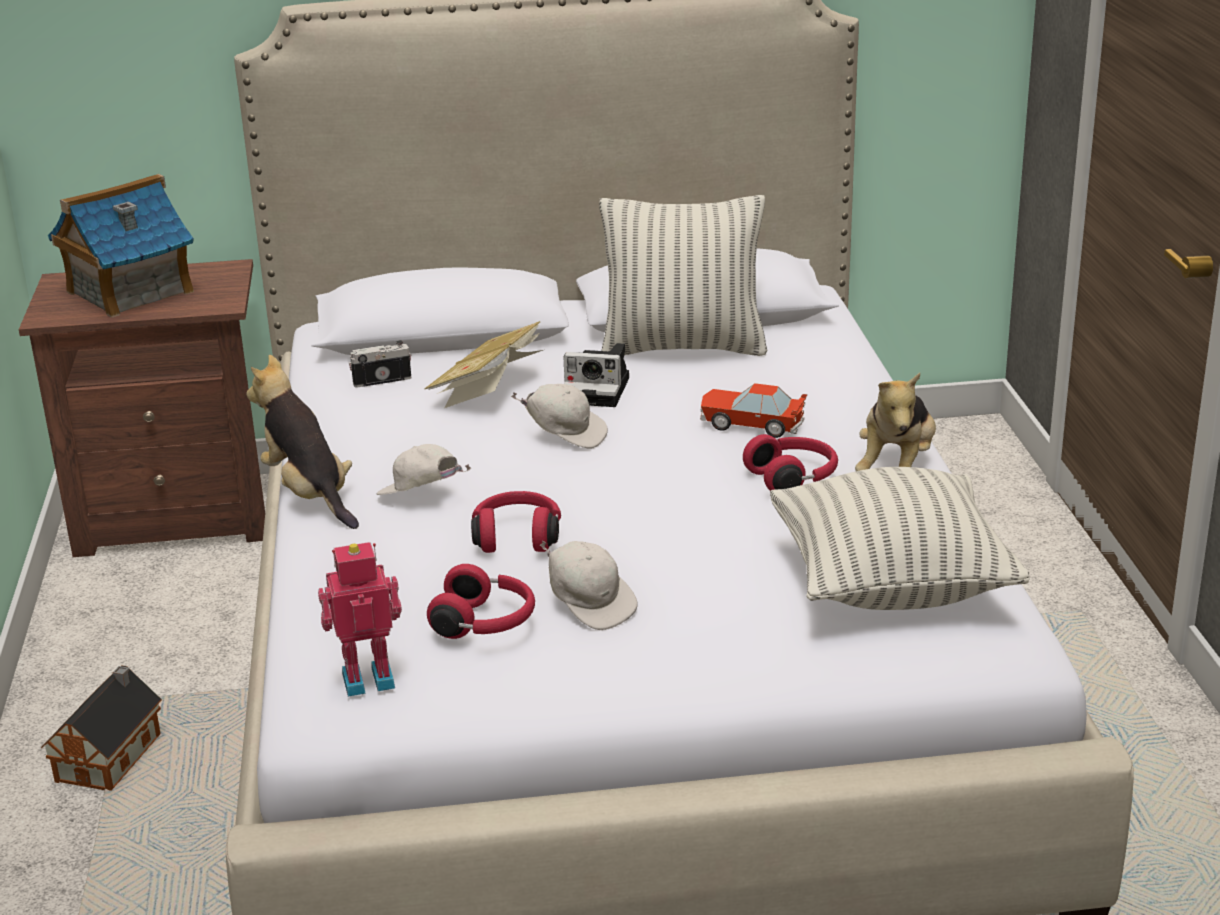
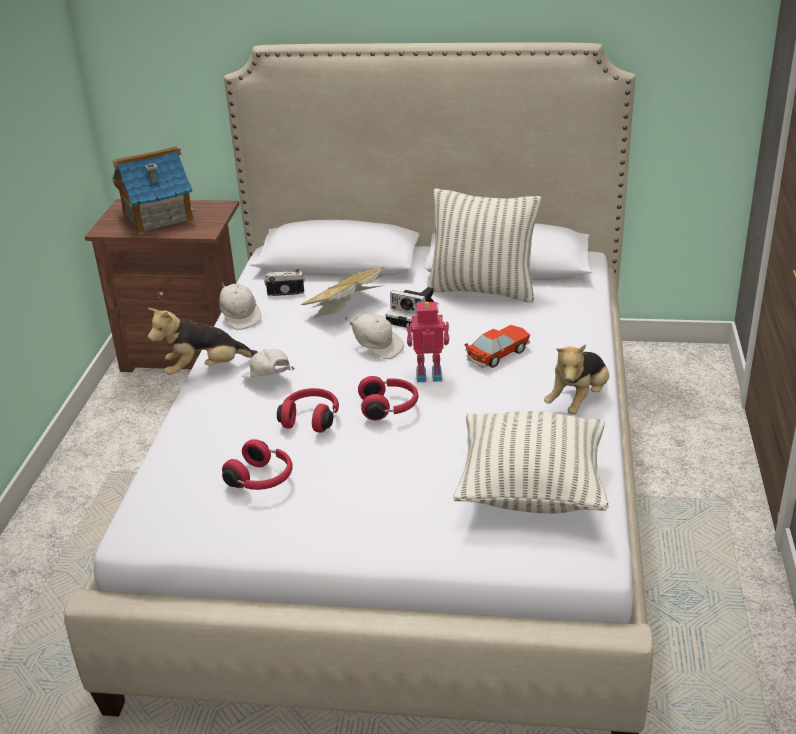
camera: 15 degrees right, 5 degrees up
toy house [41,665,162,791] -> none
plush toy [247,355,359,529] -> plush toy turned 90 degrees counterclockwise [148,308,258,375]
toy robot [318,542,402,697] -> toy robot moved to [406,302,449,382]
white cap [540,541,638,630] -> white cap moved to [219,282,261,330]
toy car [700,383,808,438] -> toy car turned 105 degrees clockwise [464,325,530,369]
red headphones [743,434,838,491] -> red headphones moved to [358,376,419,420]

